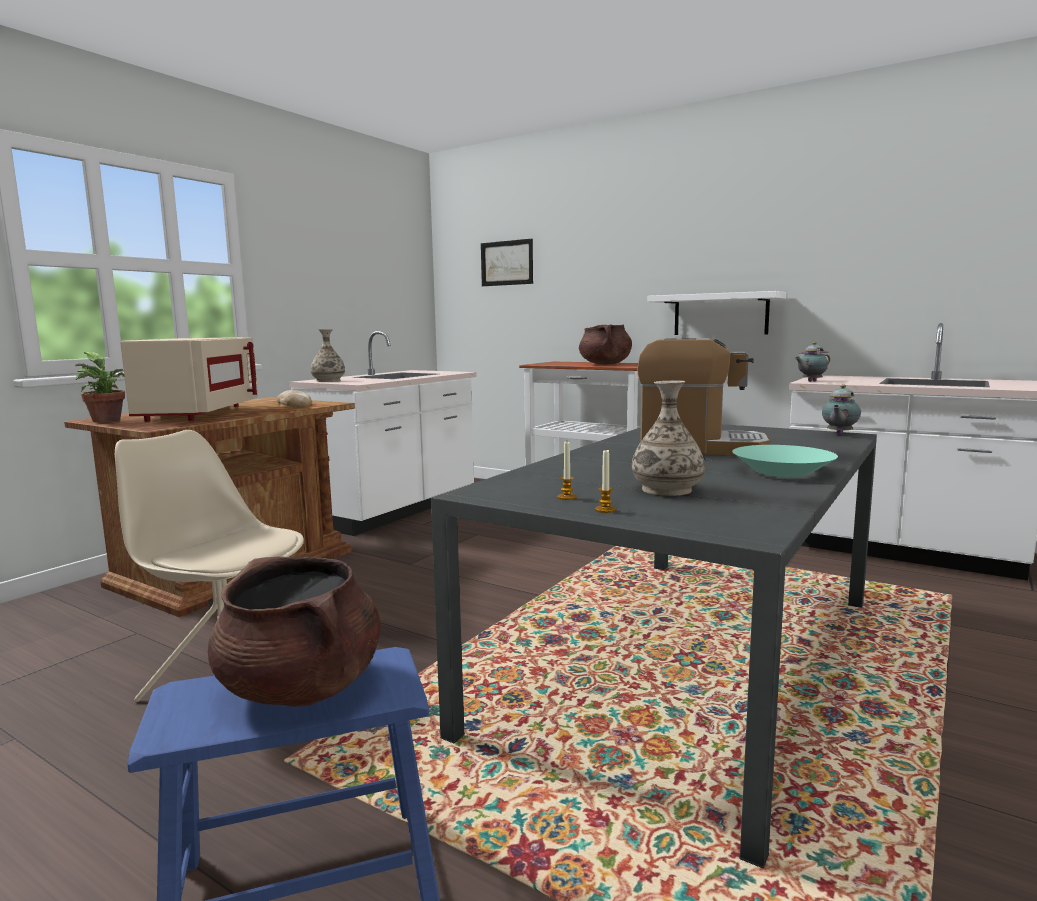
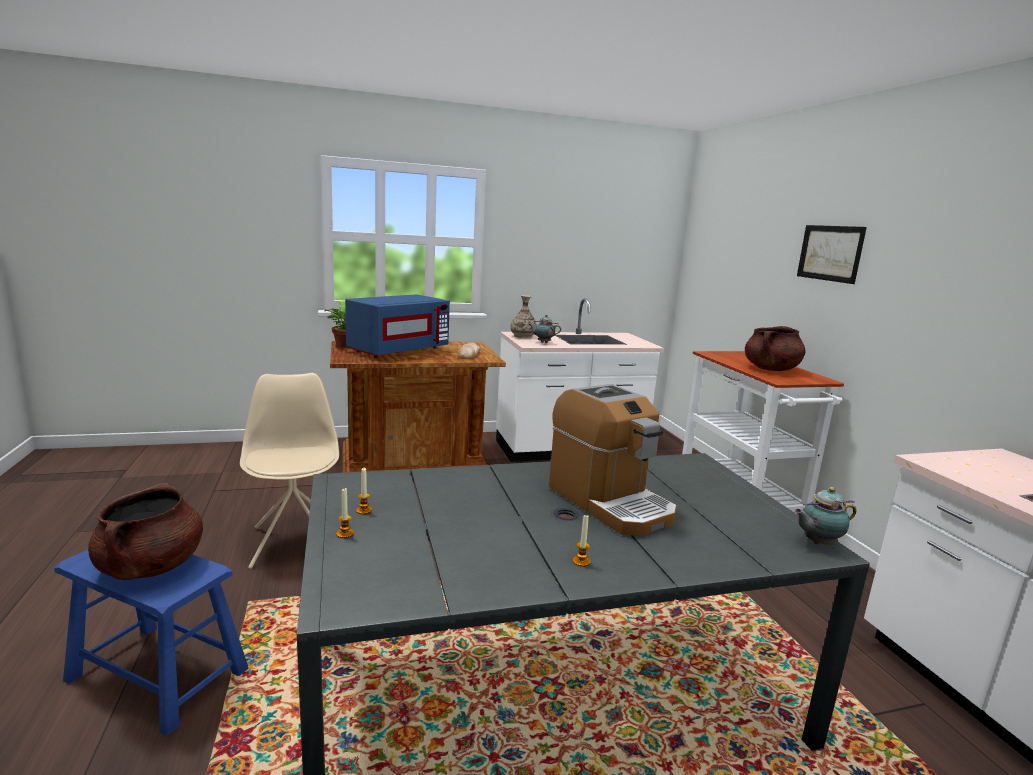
camera: 40 degrees right, 5 degrees up
beige microwave [120,337,258,421] -> blue microwave [345,295,450,358]
picture [481,239,533,286] -> picture moved to [797,225,867,284]
vase [632,380,705,496] -> none
white shelf [648,291,786,335] -> none
turquoise bowl [732,445,838,477] -> candle [573,515,590,567]
teapot [795,342,830,382] -> teapot moved to [529,315,561,343]

